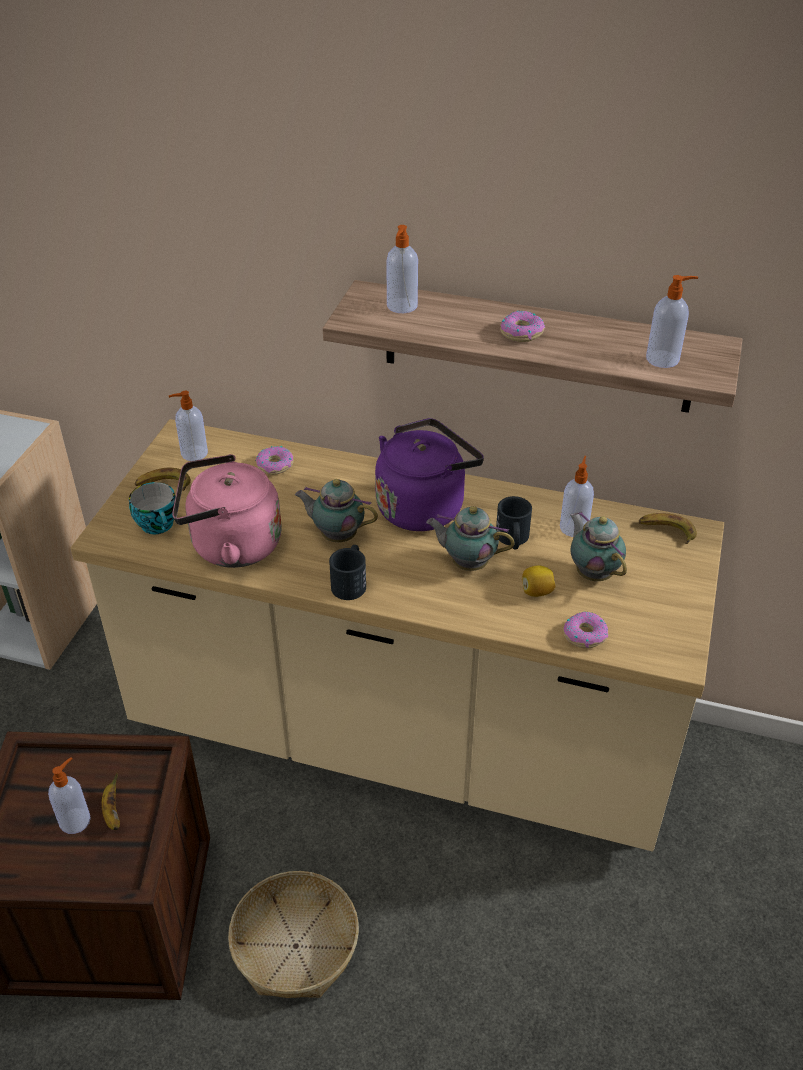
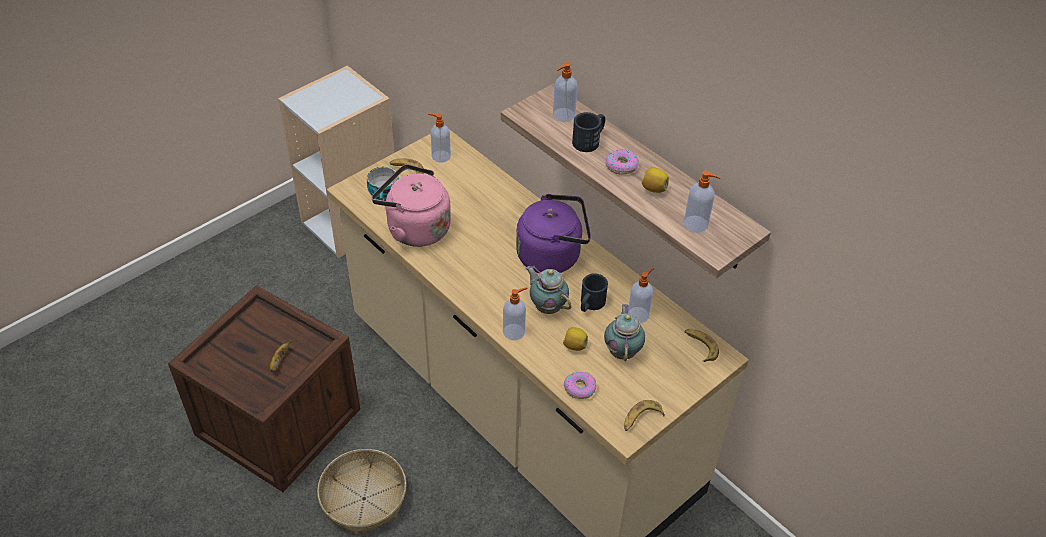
camera: 30 degrees right, 5 degrees up
soap dispenser [48,757,91,834] -> soap dispenser moved to [503,287,528,341]
donut [256,446,294,475] -> none
teapot [295,479,378,542] -> none
black mug [329,545,366,600] -> black mug moved to [572,112,605,152]
none -> banana [624,400,665,431]
none -> lemon [642,168,669,193]

